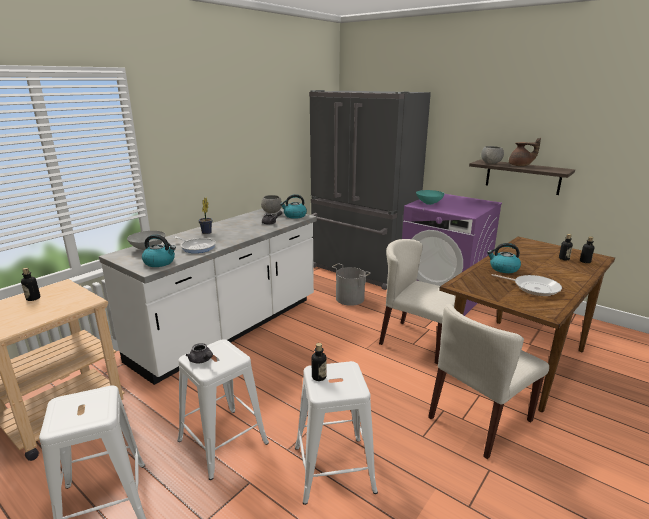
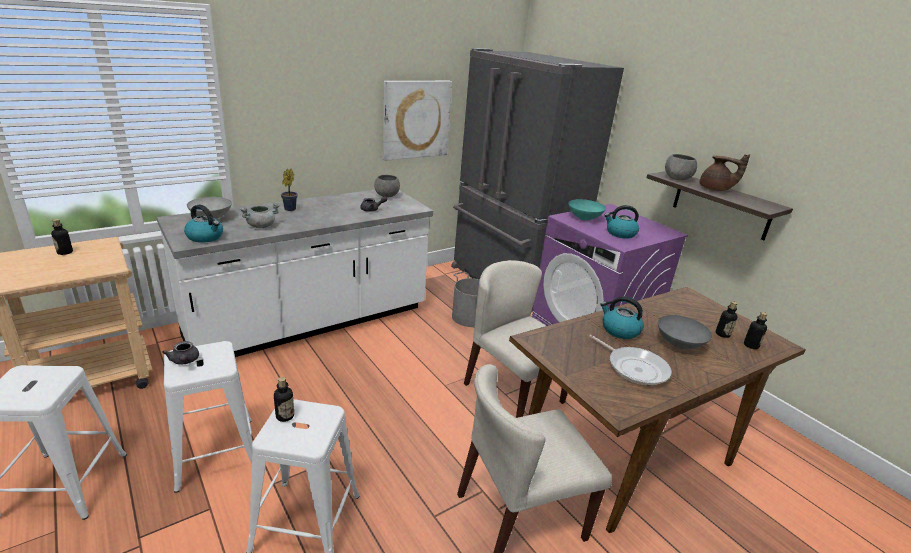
camera: 15 degrees right, 5 degrees up
frying pan [173,237,216,253] -> grey cooking pot [240,203,280,228]
kettle [280,194,307,219] -> kettle moved to [604,205,639,239]
none -> picture [383,81,452,161]
none -> grey bowl [658,315,712,349]

